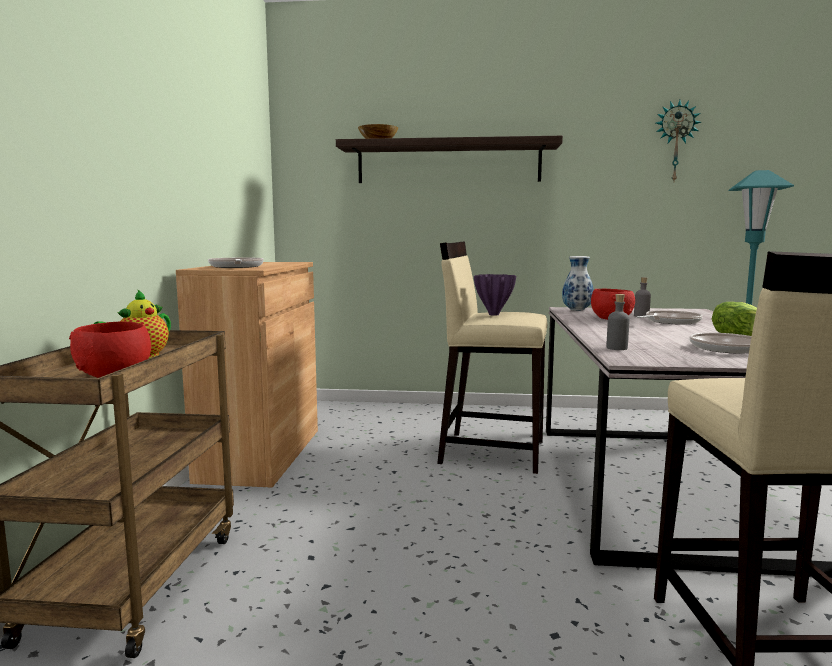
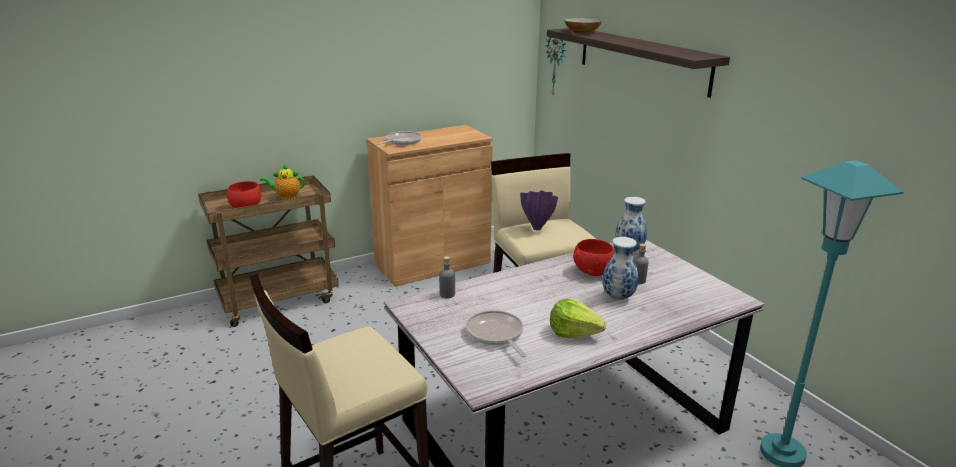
camera: 55 degrees right, 15 degrees up
frying pan [636,310,703,325] -> vase [602,237,639,300]
wall clock [656,100,701,181] -> wall clock moved to [545,37,567,95]

